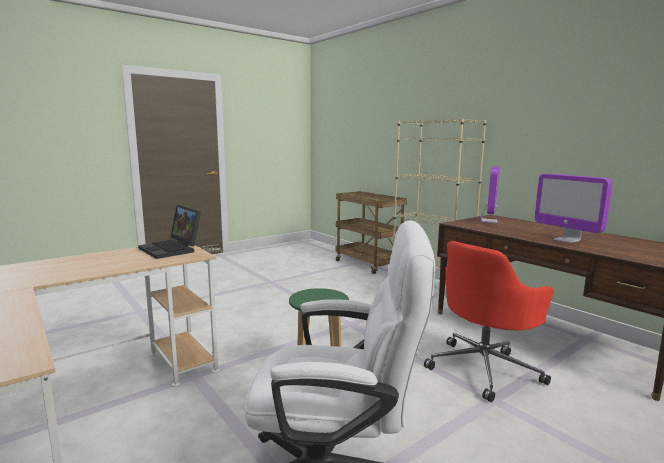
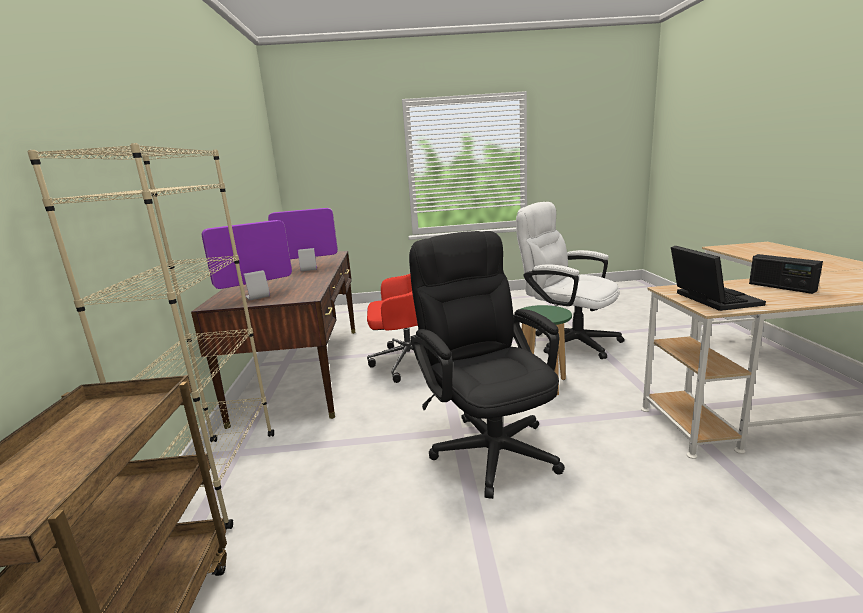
camera: 145 degrees left, 5 degrees up
monitor [535,174,612,243] -> monitor turned 105 degrees counterclockwise [268,208,338,271]
none -> black office chair [409,231,565,499]
none -> radio [749,254,823,294]

